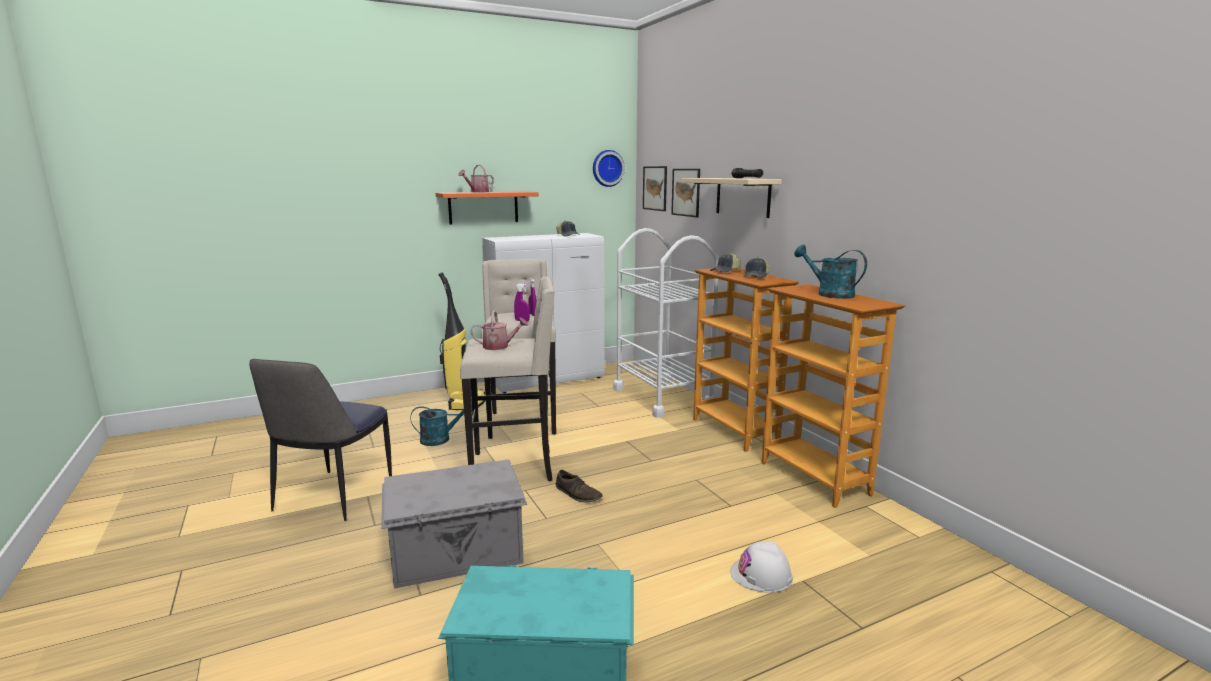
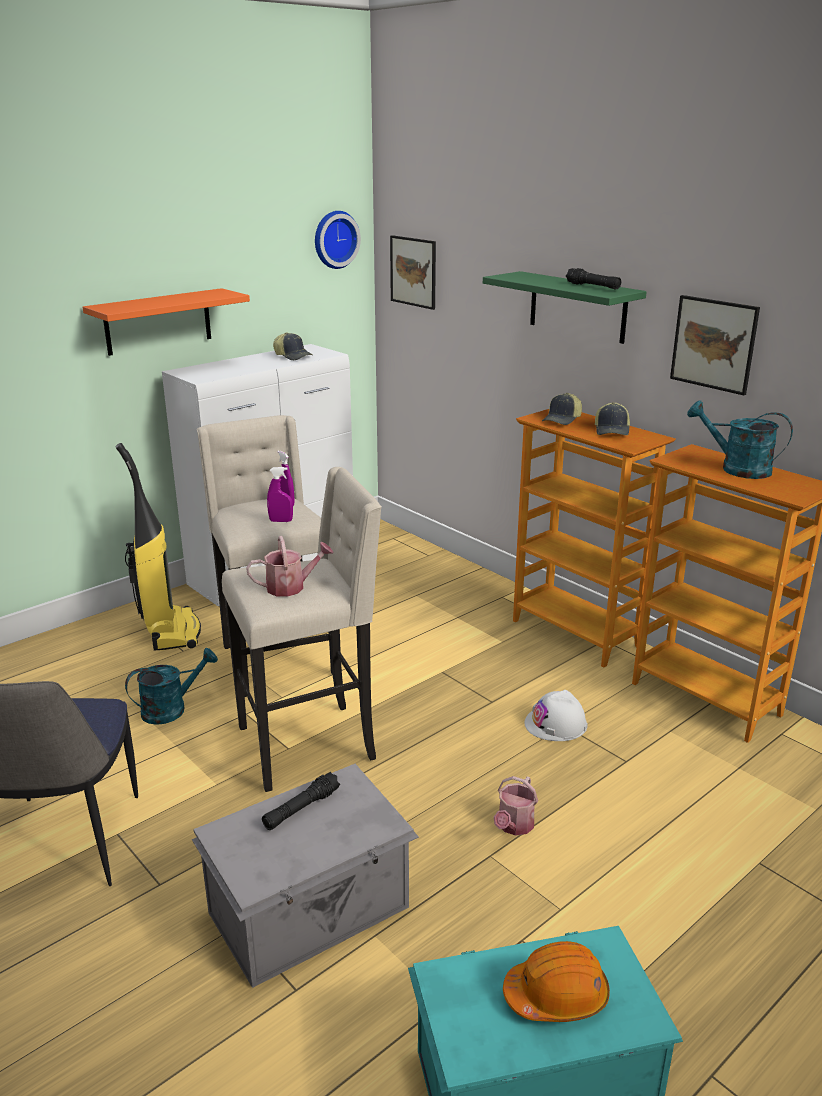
camera: 15 degrees left, 10 degrees up
watering can [458,165,494,192] -> watering can moved to [494,776,538,836]
brown shoe [556,470,603,503] -> none
white cart [613,228,719,418] -> none
picture [671,169,700,217] -> picture moved to [670,295,760,395]
beige shelf [681,178,782,218] -> green shelf [483,271,647,344]
white hard hat [730,541,793,593] -> white hard hat moved to [525,690,588,741]
none -> black flashlight [262,772,340,830]
none -> orange hard hat [503,941,610,1022]

